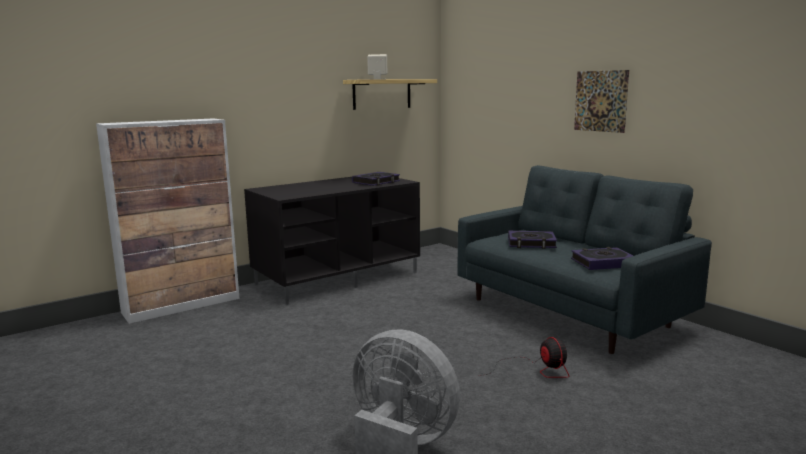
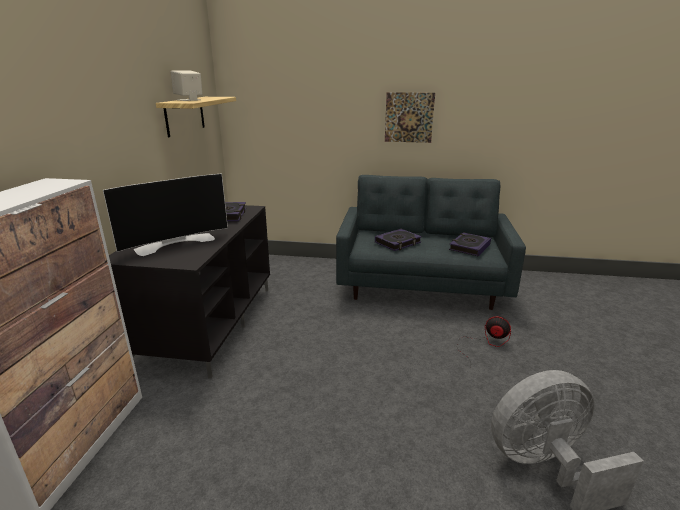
camera: 45 degrees left, 10 degrees up
none -> television [103,174,228,256]

